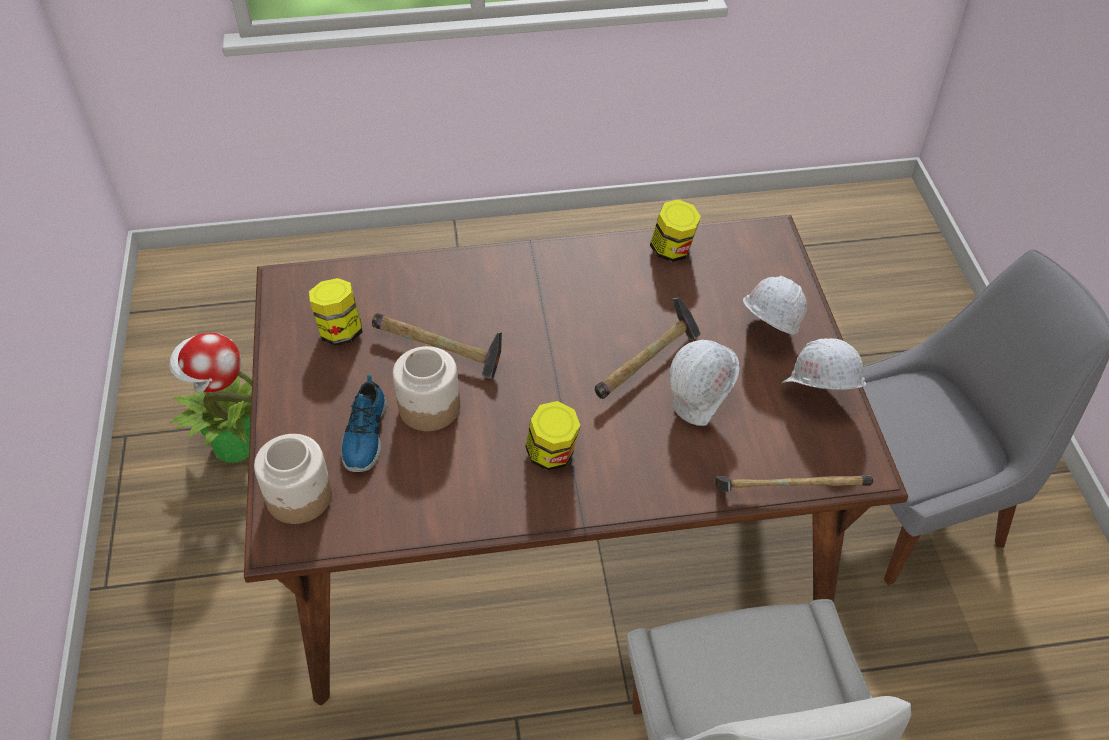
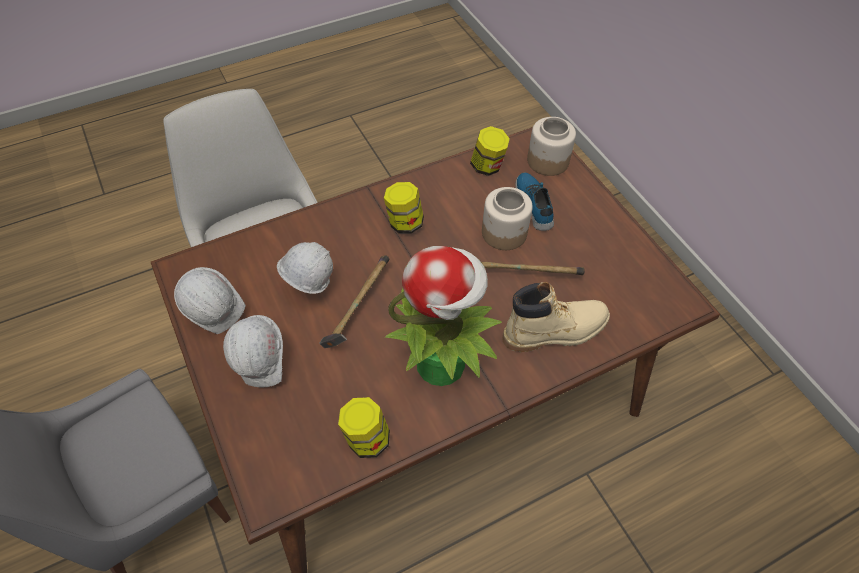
camera: 160 degrees right, 5 degrees up
potted plant [169,333,252,463] -> potted plant moved to [385,246,502,386]
jar [309,278,363,346] -> jar moved to [470,126,510,176]
hammer [715,475,873,492] -> none
none -> beige boot [502,282,610,352]

